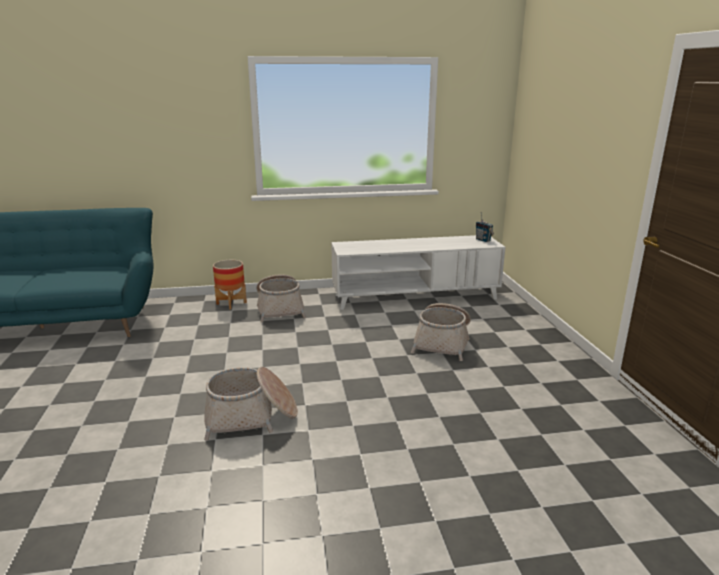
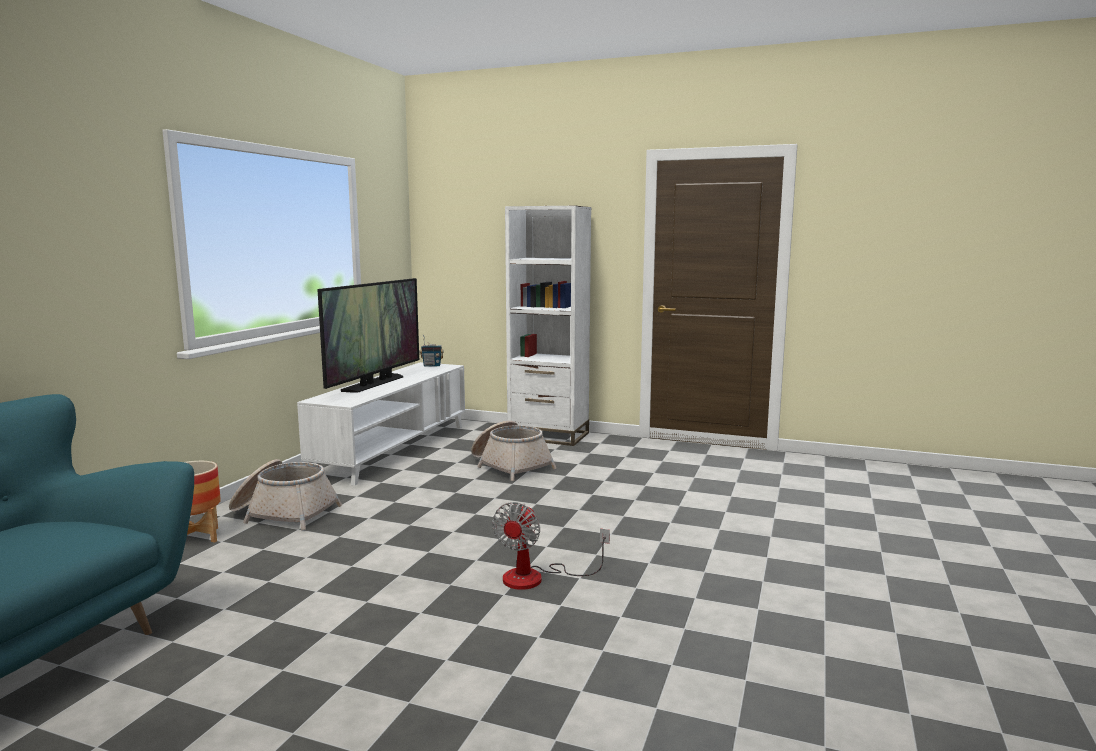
camera: 60 degrees left, 10 degrees down
basket [204,367,298,441] -> fan [492,502,610,590]
none -> television [317,278,419,392]
none -> white bookcase [505,206,591,446]

